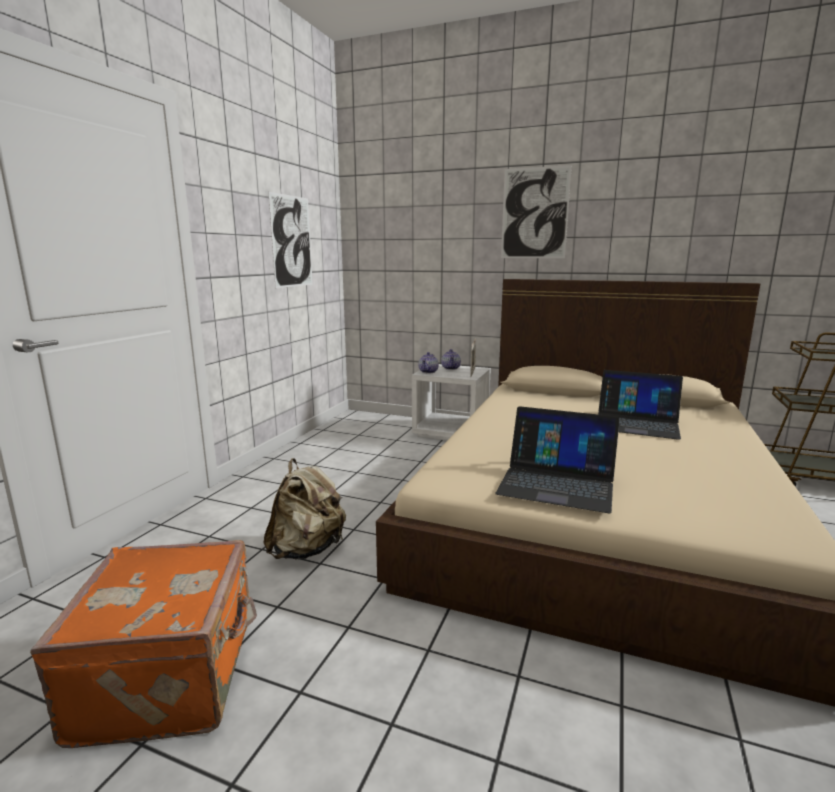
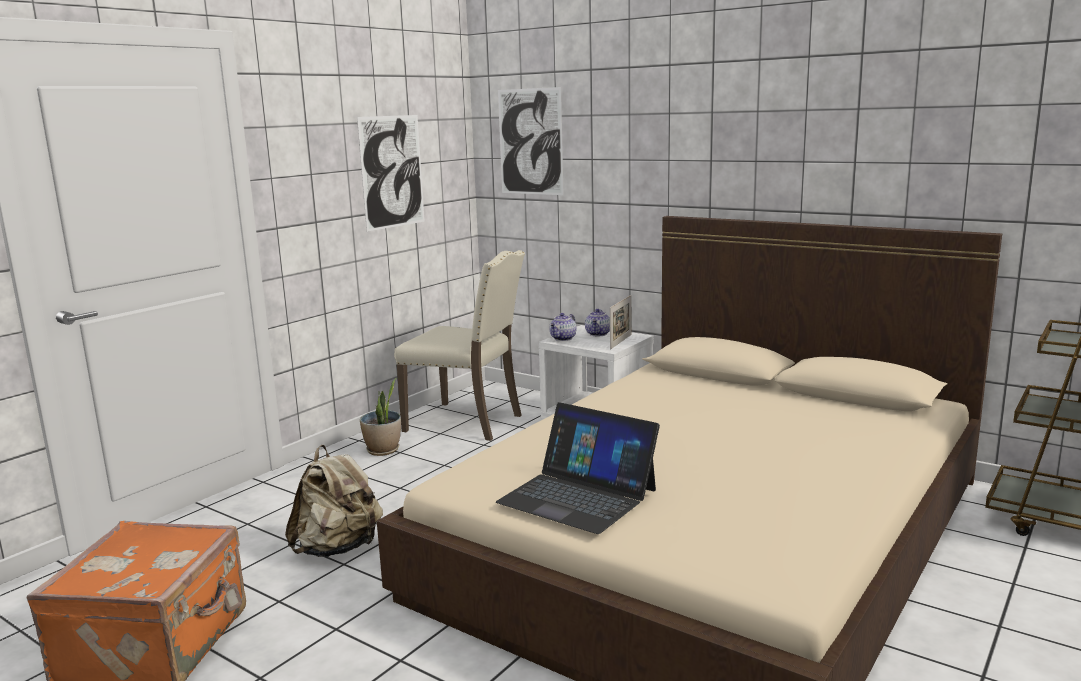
camera: 15 degrees right, 0 degrees up
picture [501,165,572,258] -> picture moved to [498,87,564,195]
laptop [598,370,683,440] -> none
none -> potted plant [360,378,401,456]
none -> beige chair [394,250,525,441]

